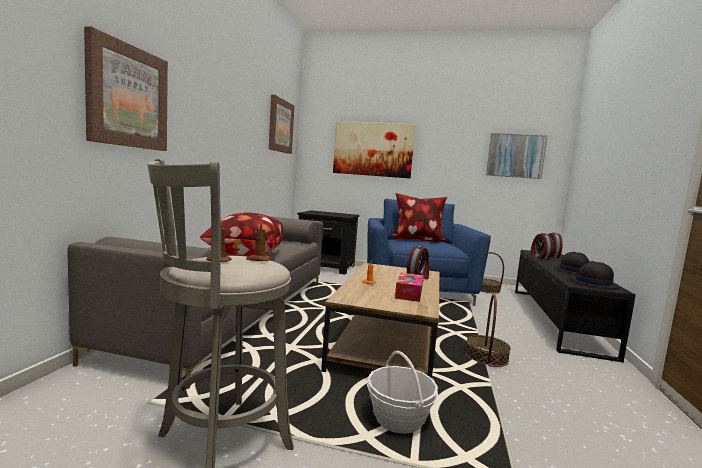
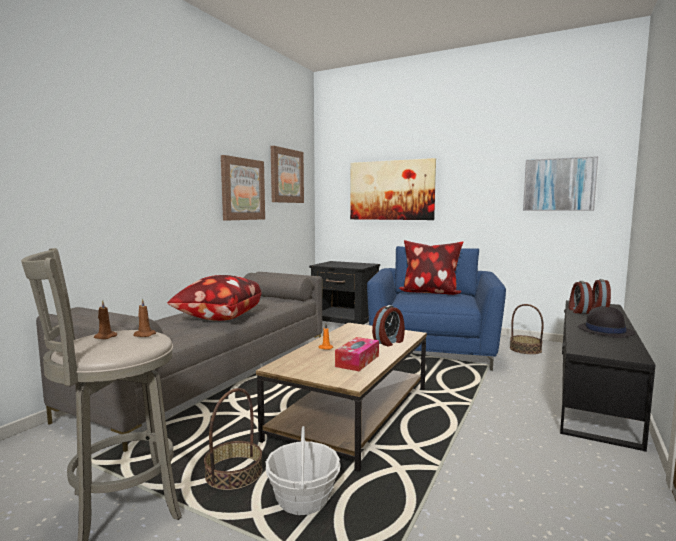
camera: 15 degrees right, 0 degrees up
picture [84,26,168,151] -> picture moved to [221,155,265,221]
basket [466,294,511,367] -> basket moved to [204,388,262,490]
black hat [569,261,620,288] -> none

